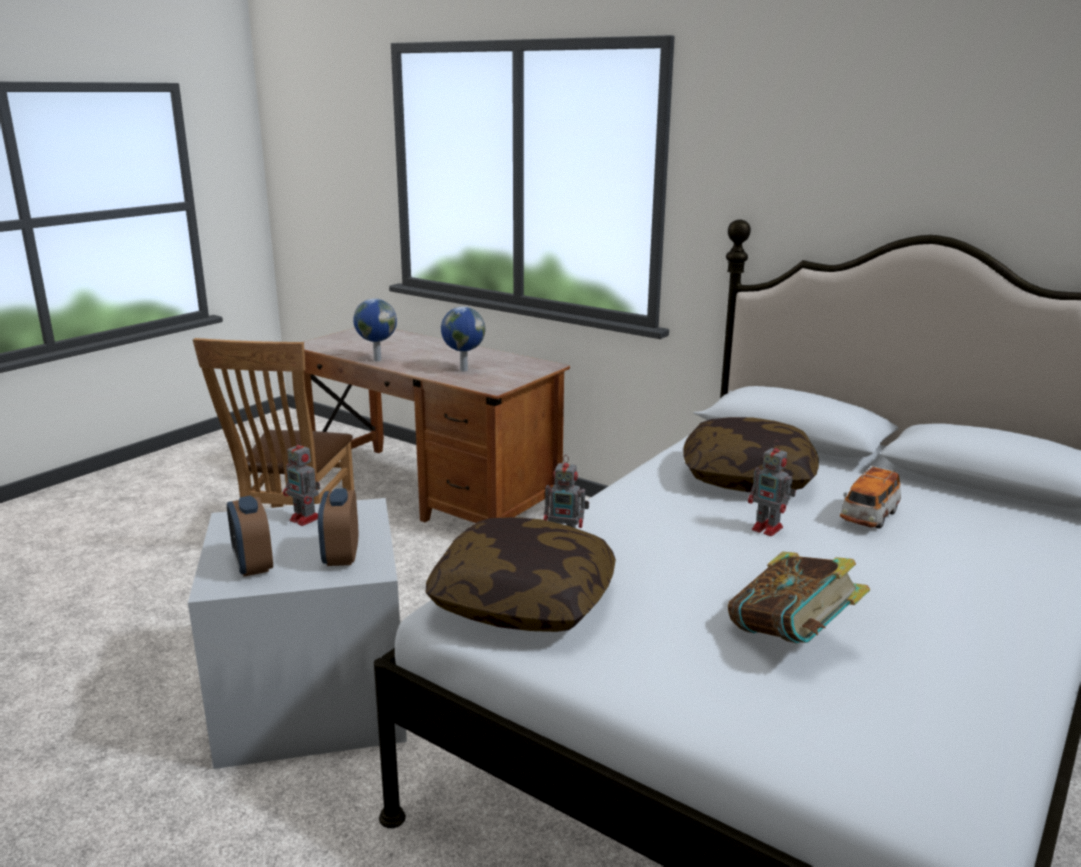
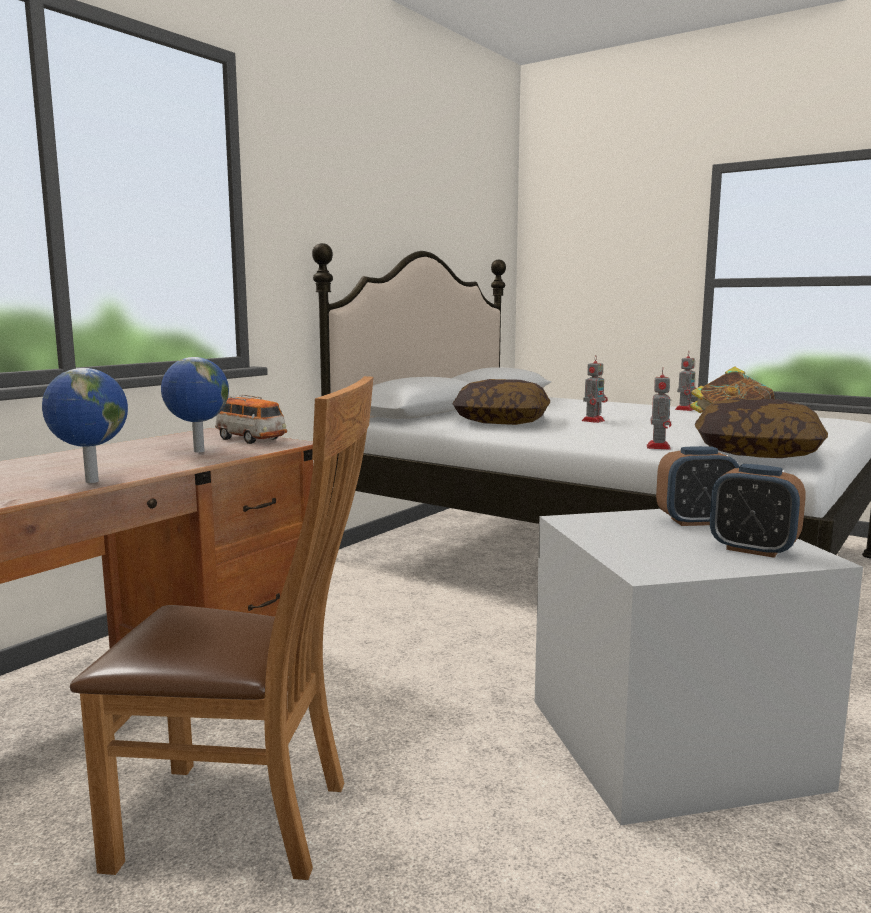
camera: 90 degrees left, 10 degrees down
alarm clock [227,496,273,577] -> alarm clock turned 60 degrees clockwise [710,464,806,558]
toy robot [283,439,320,526] -> toy robot moved to [675,351,696,411]
toy car [840,465,901,529] -> toy car moved to [215,394,287,444]

